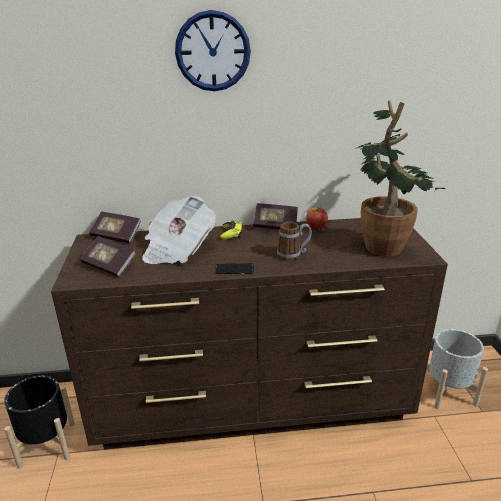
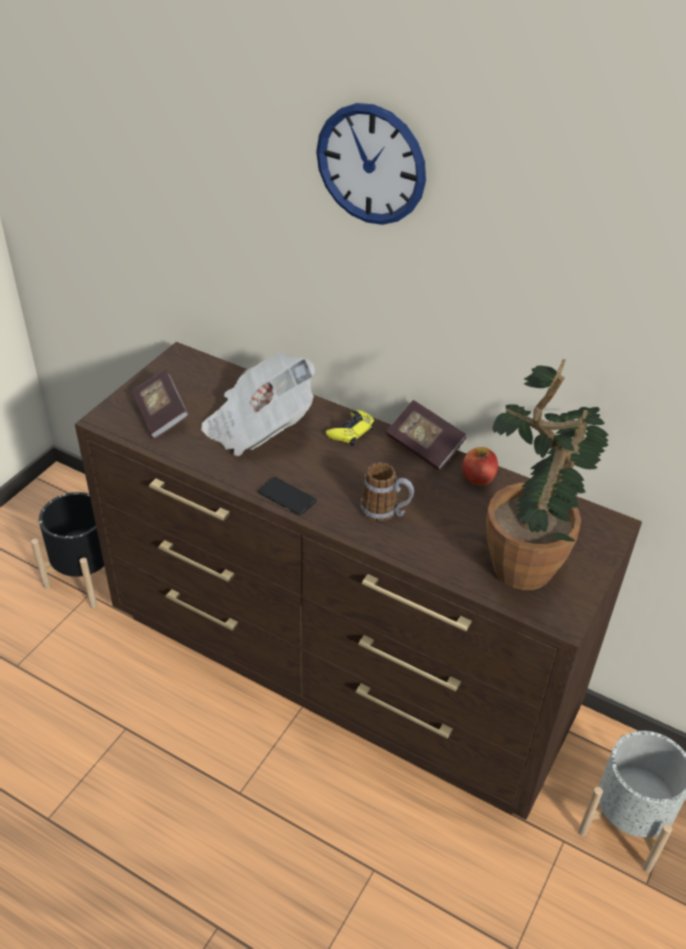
camera: 35 degrees right, 15 degrees up
book [89,211,140,243] -> none

